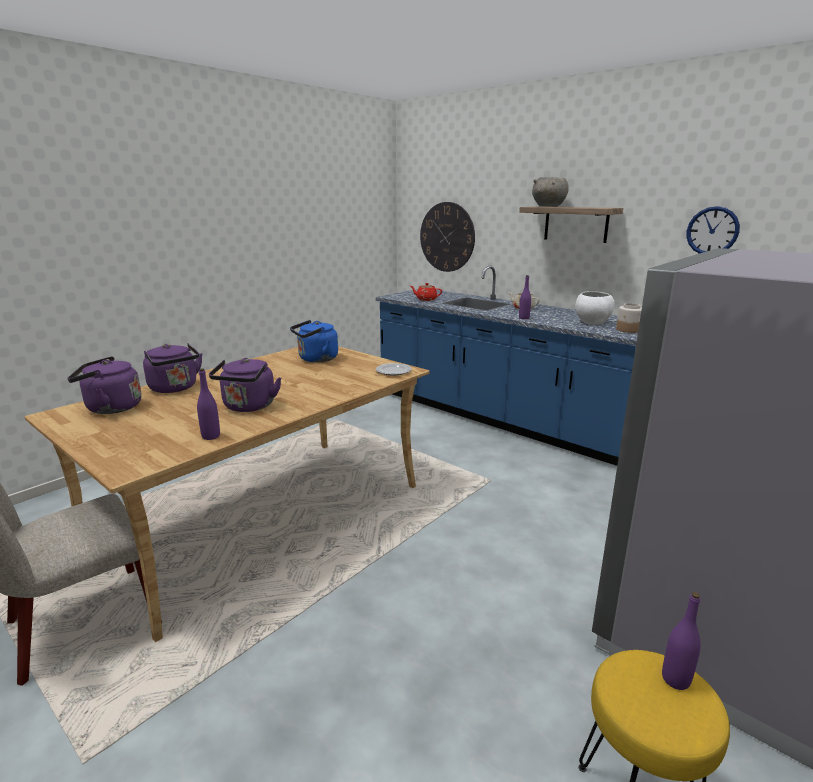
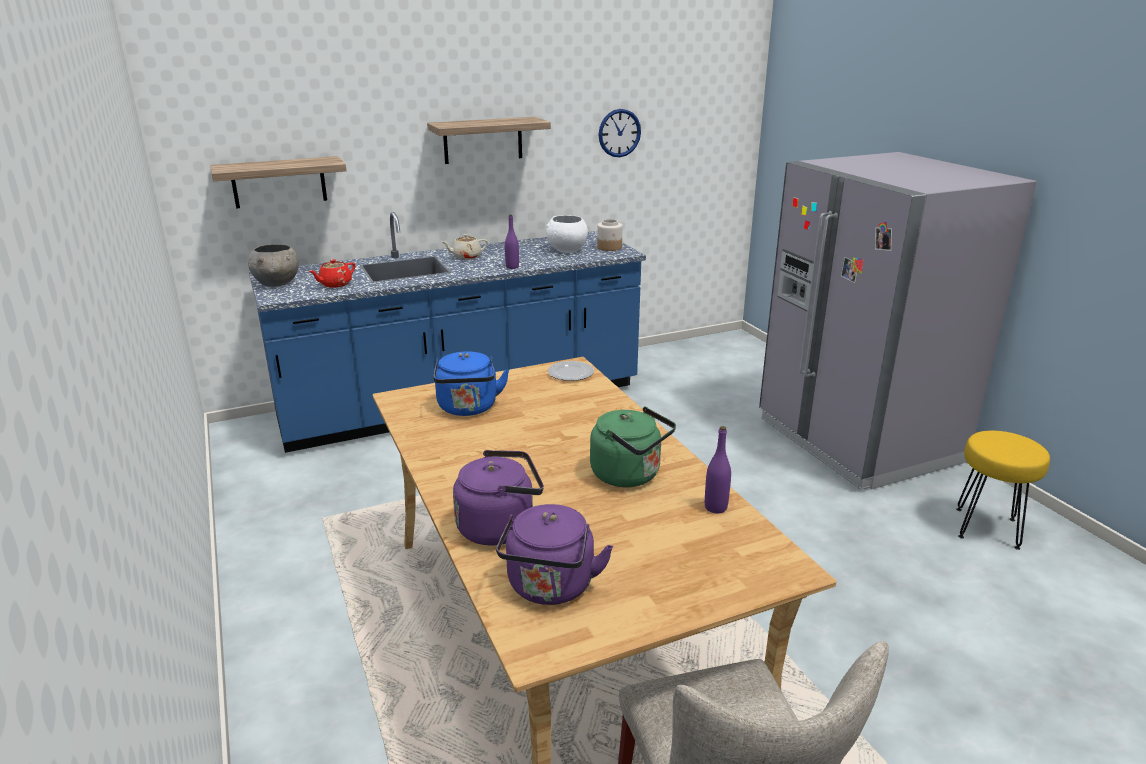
camera: 65 degrees left, 5 degrees up
purple kettle [209,358,281,412] -> green kettle [590,407,676,487]
wall clock [420,202,475,272] -> shelf [210,156,347,209]
grey bowl [532,177,569,207] -> grey bowl moved to [248,244,299,287]
purple bottle [662,592,701,690] -> none

